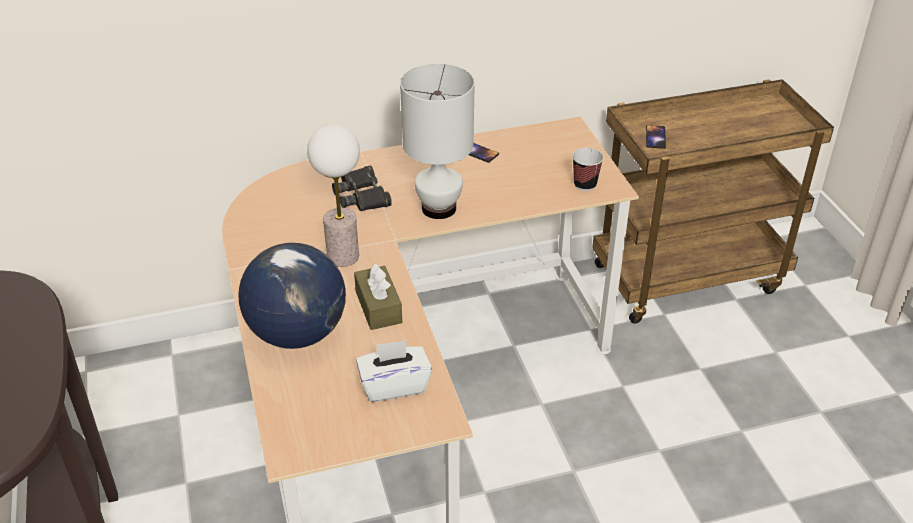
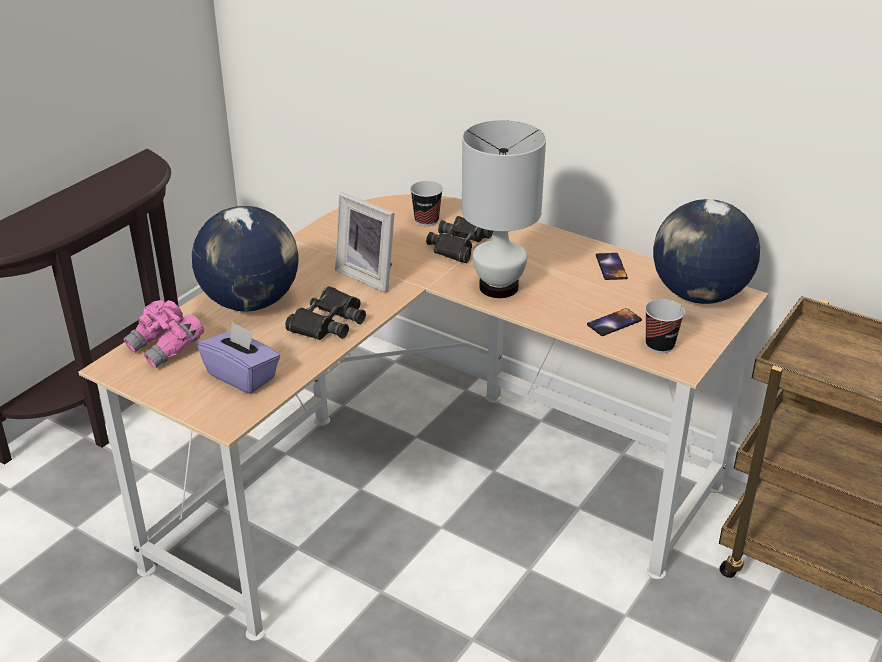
camera: 50 degrees right, 5 degrees down
table lamp [307,124,360,267] -> picture frame [335,192,395,293]
brown tissue box [354,263,402,330] -> black binoculars [285,286,366,340]
white tissue box [356,340,432,402] -> purple tissue box [197,321,280,394]
phone [646,125,666,149] -> phone moved to [587,308,642,336]
none -> pink binoculars [123,300,204,368]
none -> cup [410,181,443,226]
none -> globe [653,199,760,304]

